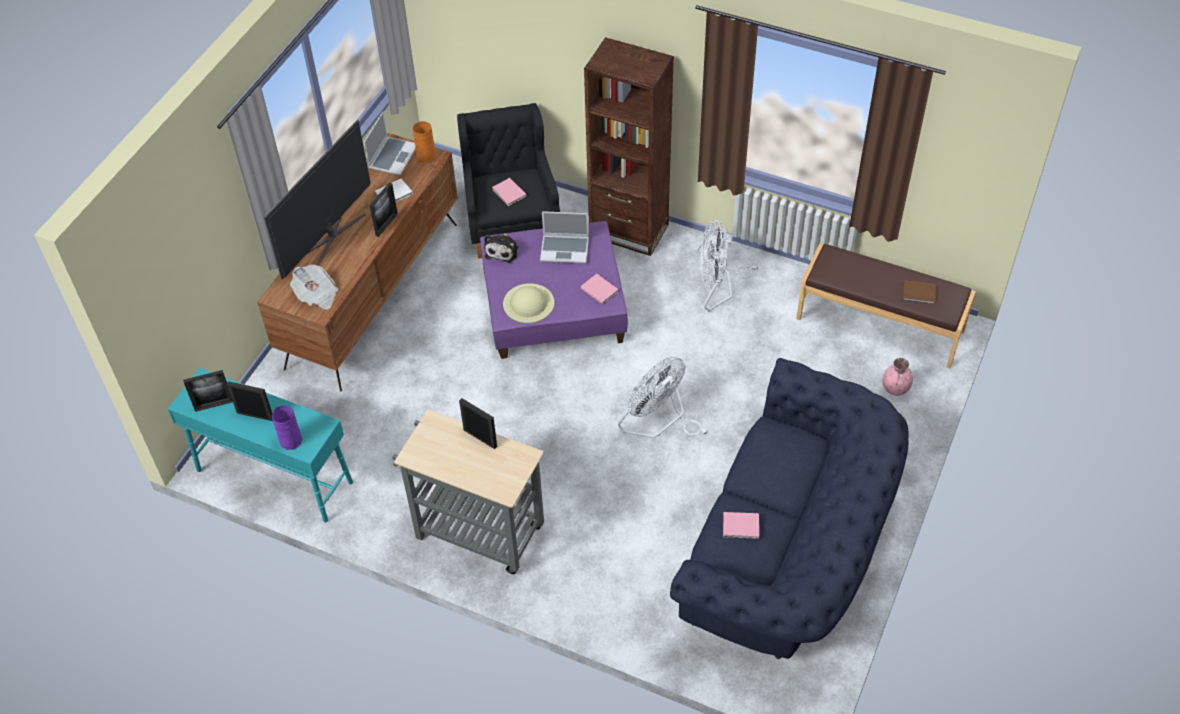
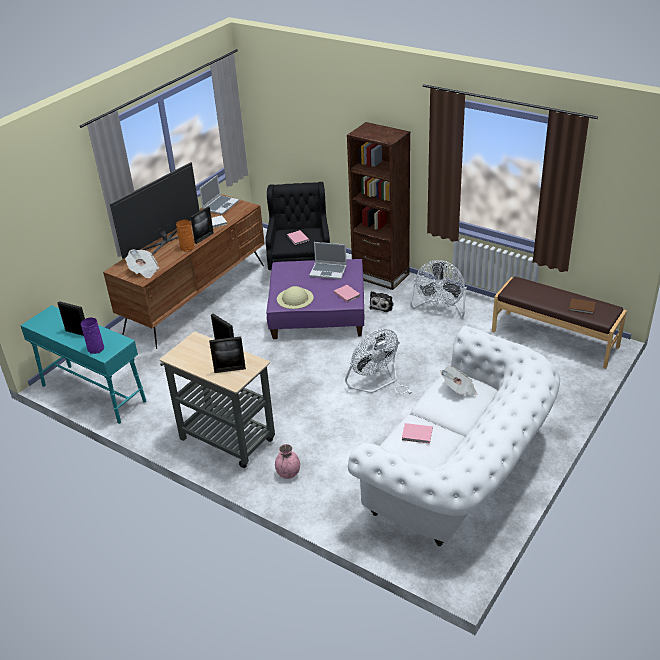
camera: 10 degrees right, 15 degrees down
picture frame [183,370,233,412] -> picture frame moved to [209,336,246,373]
orange vase [413,121,436,163] -> orange vase moved to [176,219,194,252]
plush toy [484,233,518,263] -> plush toy moved to [370,291,394,312]
blue sofa [670,358,908,659] -> white sofa [348,326,560,546]
white fan [697,220,758,312] -> white fan turned 75 degrees counterclockwise [410,260,467,318]
pink vase [882,358,913,396] -> pink vase moved to [275,444,300,479]
none -> newspaper [440,367,477,395]

